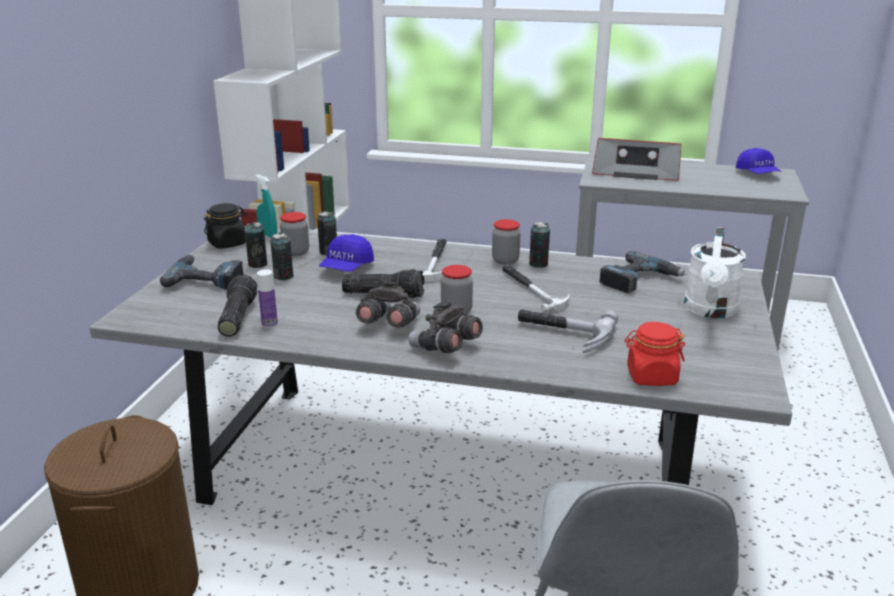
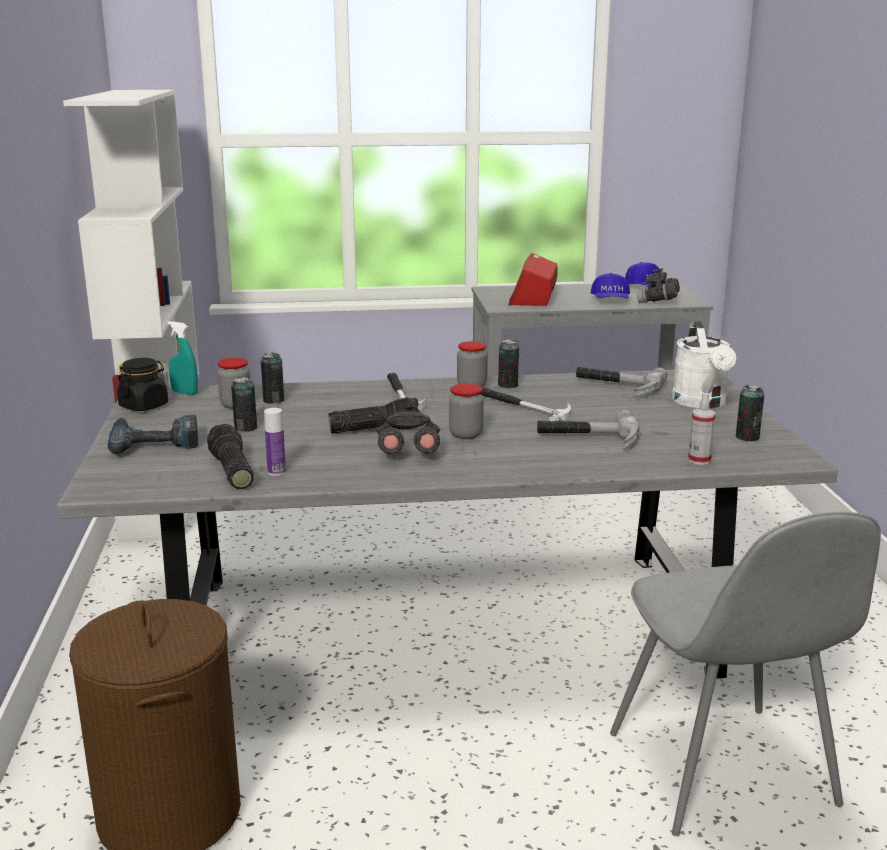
camera: 20 degrees left, 5 degrees down
can [245,222,267,268] -> can moved to [735,385,764,441]
blue cap [319,234,374,272] -> blue cap moved to [591,273,630,299]
grey binoculars [409,301,483,353] -> grey binoculars moved to [637,268,680,303]
radio [592,138,681,181] -> radio turned 105 degrees clockwise [508,253,558,306]
power drill [600,251,686,293] -> hammer [576,367,667,397]
red jar [625,322,685,386] -> spray bottle [688,393,716,465]

